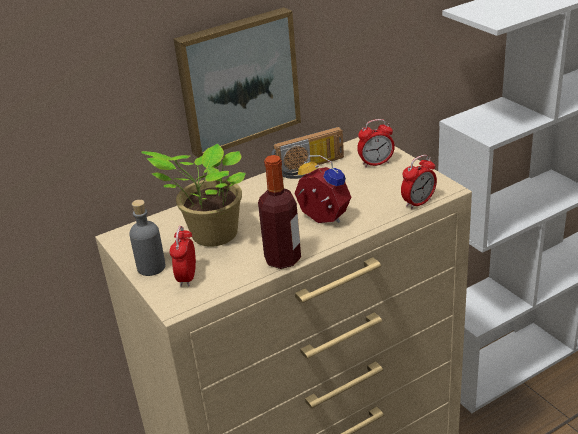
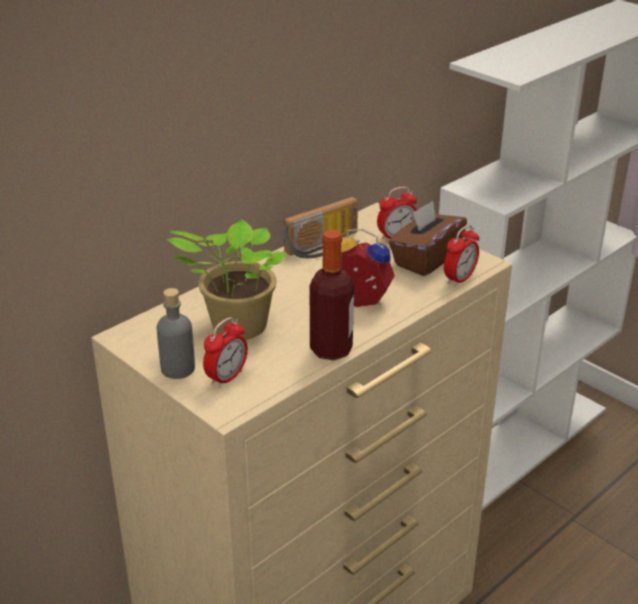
camera: 15 degrees left, 0 degrees up
alarm clock [170,226,196,287] -> alarm clock turned 135 degrees counterclockwise [203,317,248,388]
picture [174,7,301,158] -> none
none -> brown tissue box [388,201,467,276]

